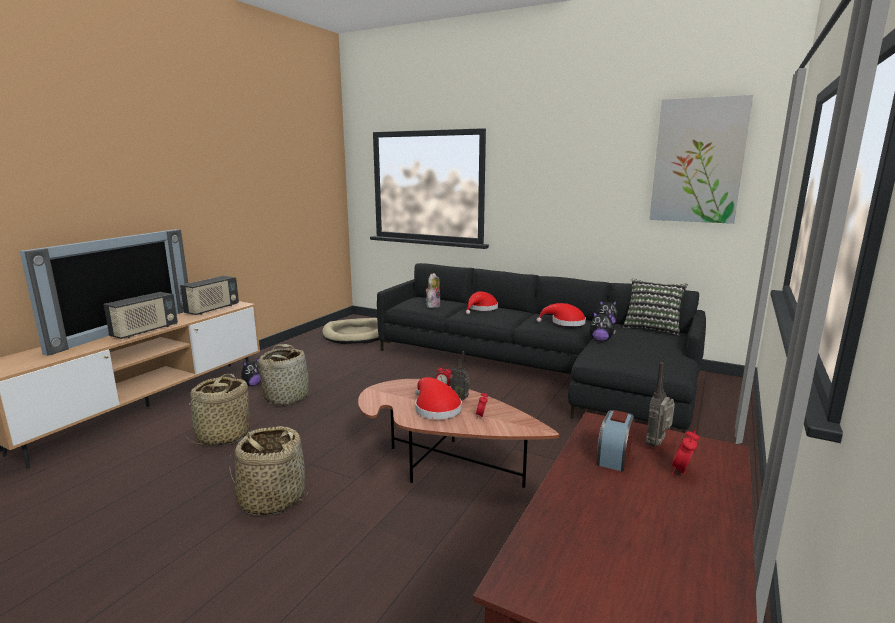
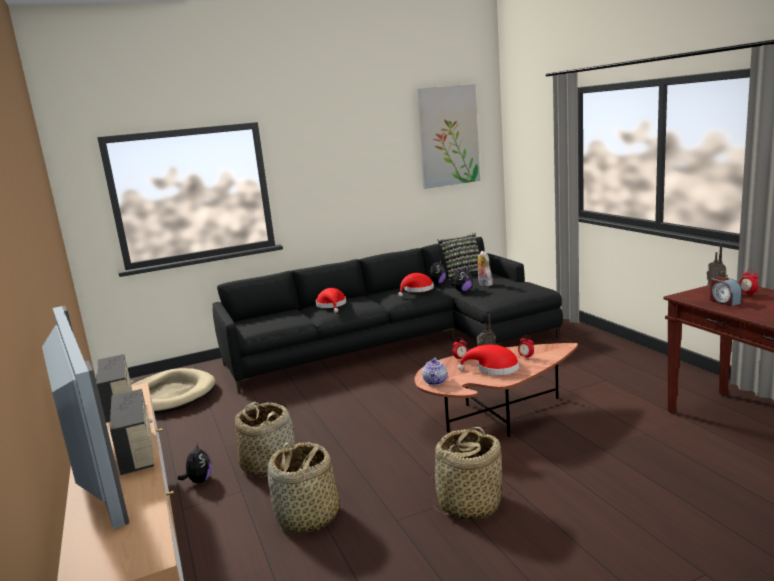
camera: 50 degrees left, 0 degrees up
plush toy [426,273,441,308] -> plush toy moved to [477,251,493,286]
none -> teapot [422,357,447,385]

